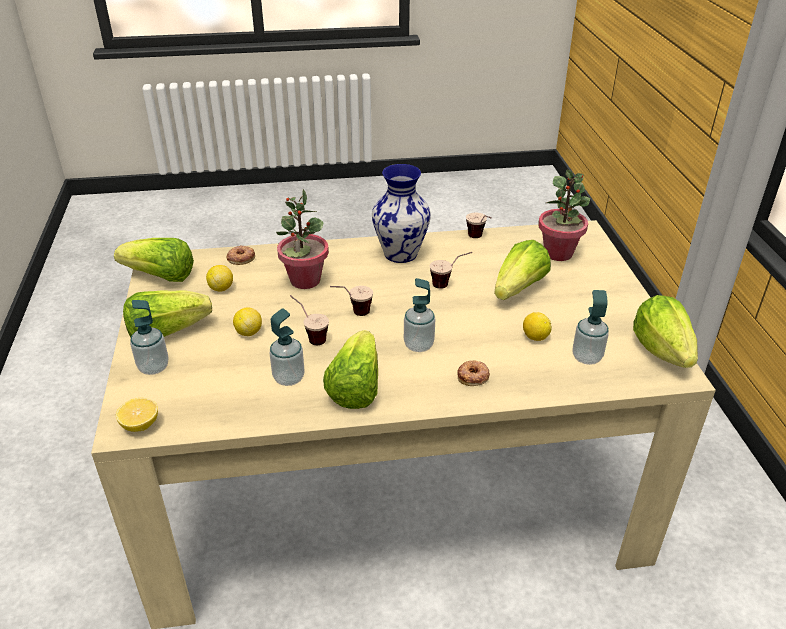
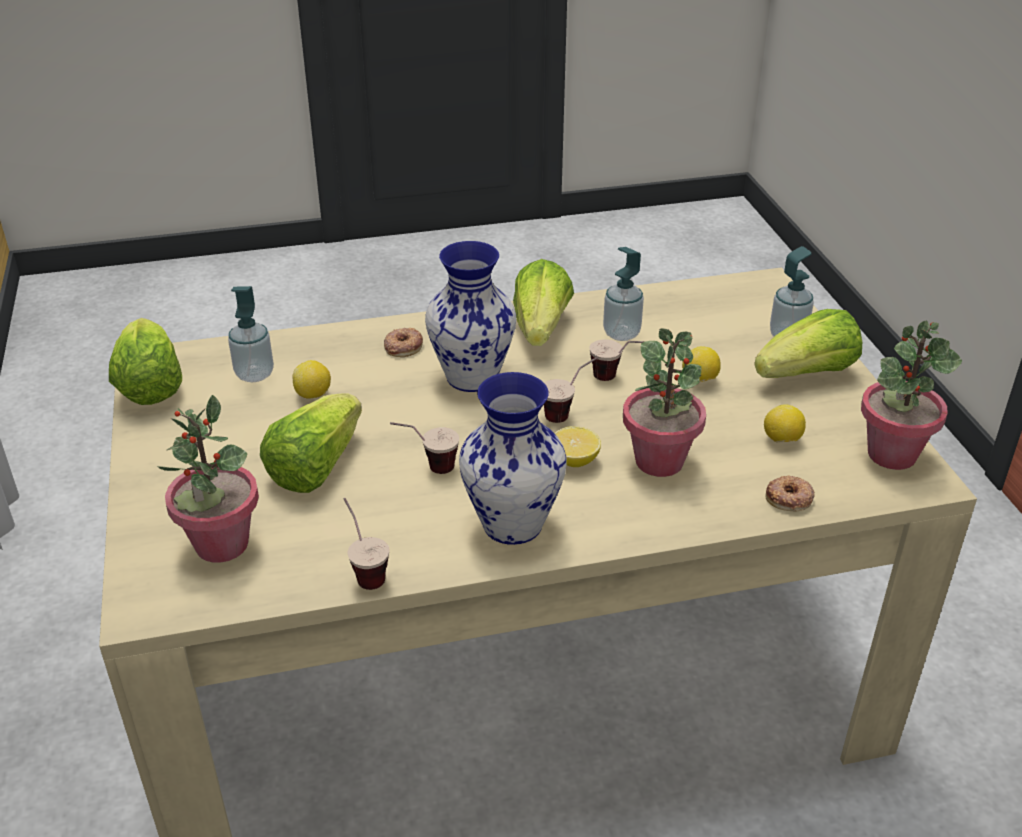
camera: 175 degrees right, 0 degrees up
lettuce [114,238,194,282] -> potted plant [861,320,962,470]
lemon [116,398,158,432] -> lemon moved to [555,426,601,467]
soap dispenser [404,278,435,352] -> vase [425,241,516,392]

